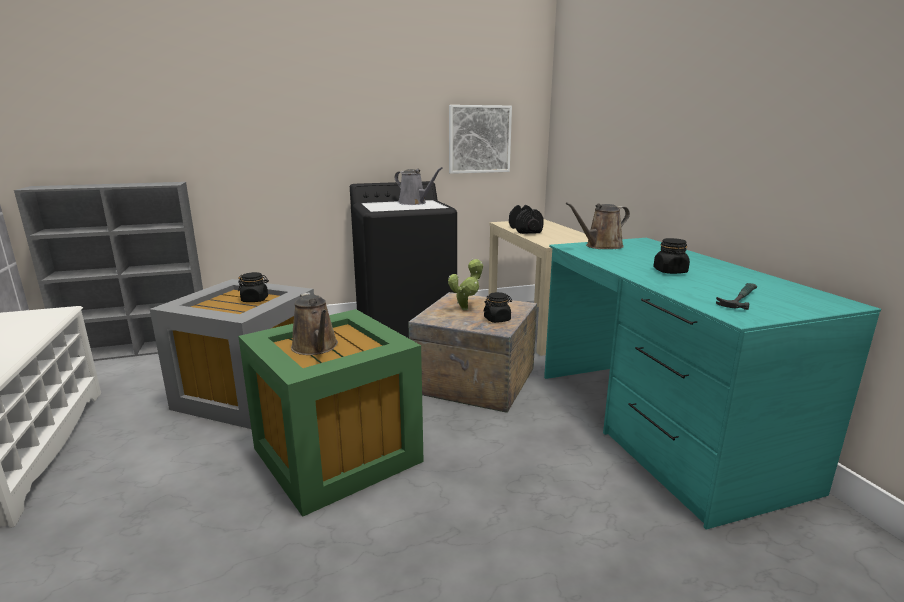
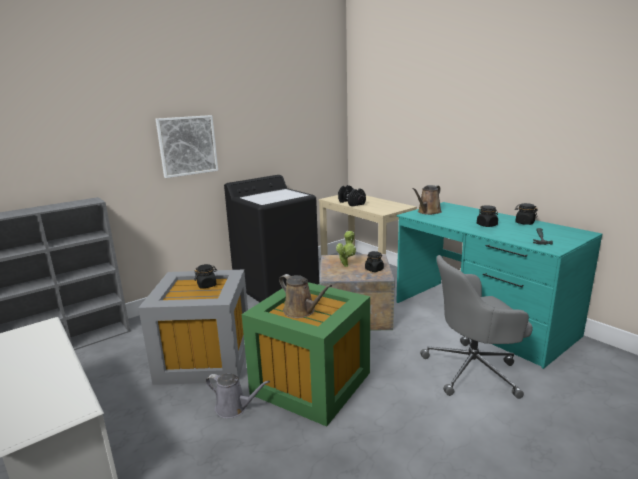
camera: 20 degrees left, 0 degrees up
grey watering can [395,167,443,205] -> grey watering can moved to [206,373,270,418]
picture [449,105,512,174] -> picture moved to [156,115,218,178]
none -> grey office chair [420,255,533,399]
none -> black jar [515,203,538,225]

